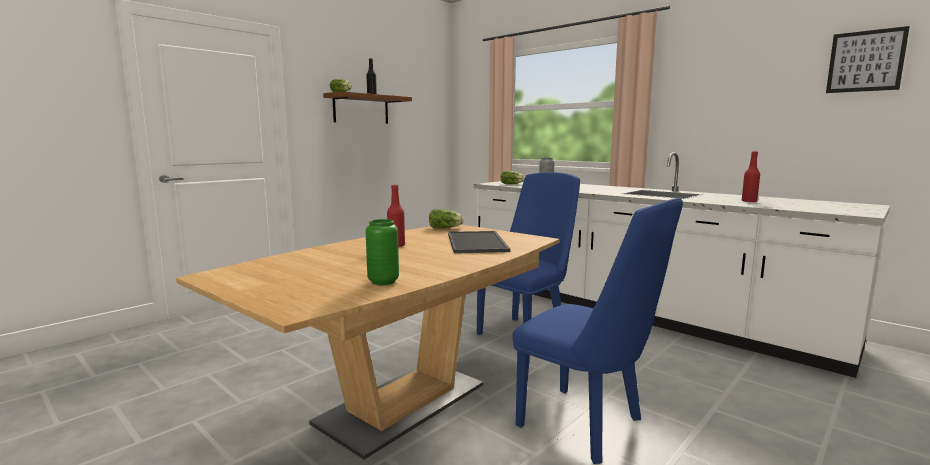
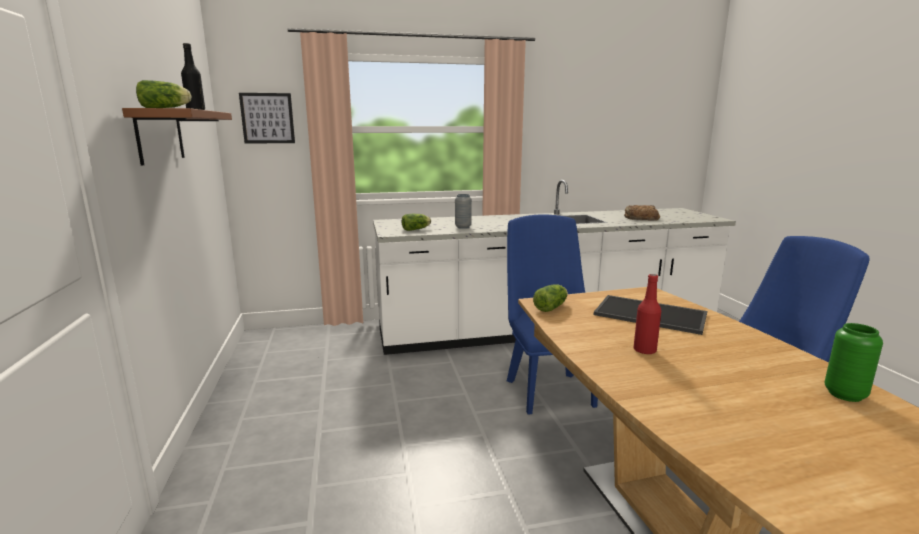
camera: 55 degrees left, 5 degrees up
red bottle [742,151,760,202] -> bread [624,205,660,221]
picture [826,26,910,93] -> picture moved to [239,93,295,144]

